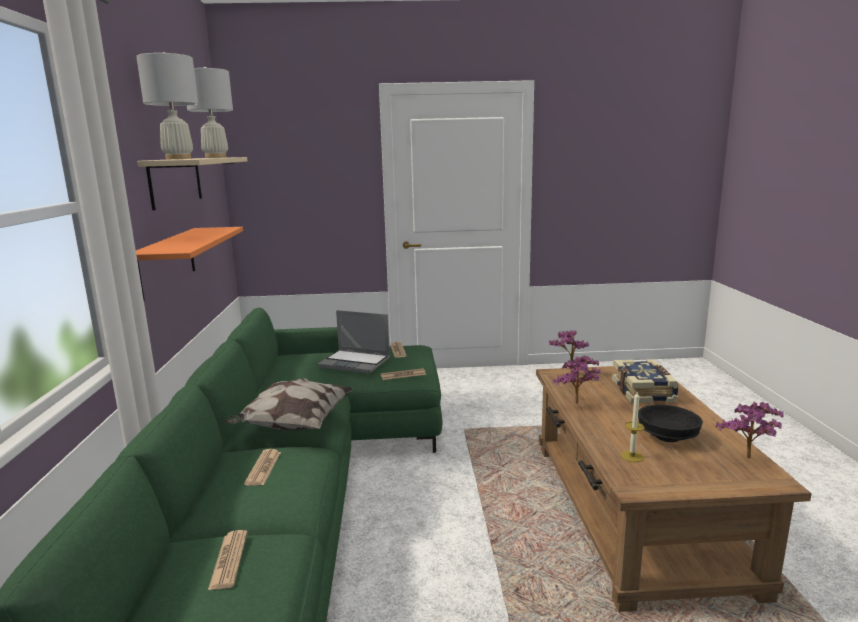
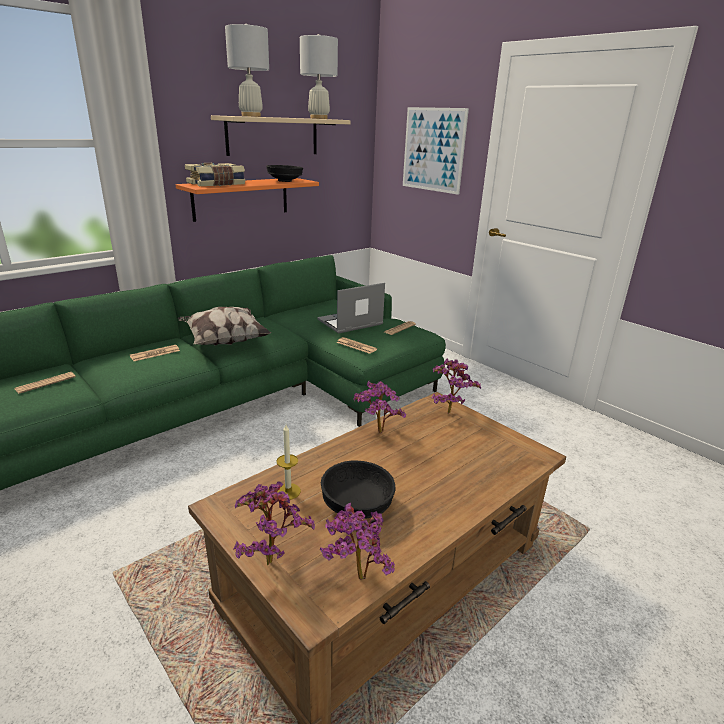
camera: 50 degrees right, 10 degrees up
laptop [317,310,390,374] -> laptop turned 75 degrees clockwise [317,283,385,334]
book [612,359,679,404] -> book moved to [185,163,245,186]
none -> potted plant [233,481,315,565]
none -> black bowl [266,165,303,182]
none -> picture [403,107,469,195]

